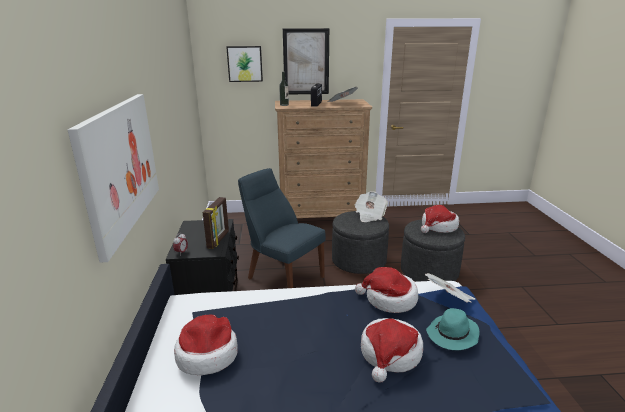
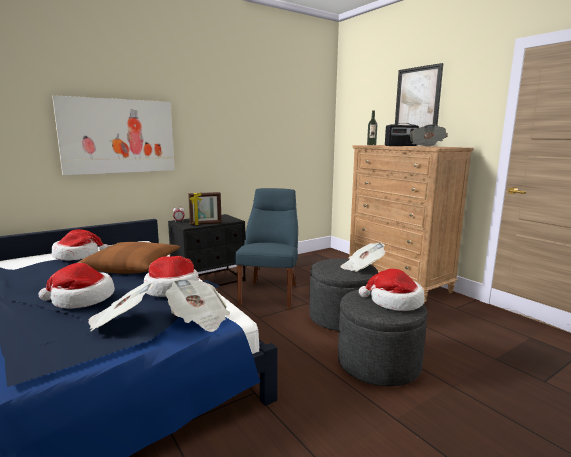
camera: 60 degrees right, 10 degrees down
picture [226,46,263,82] -> none
turquoise hat [426,308,479,350] -> newspaper [89,282,153,332]
none -> brown pillow [77,242,180,274]

